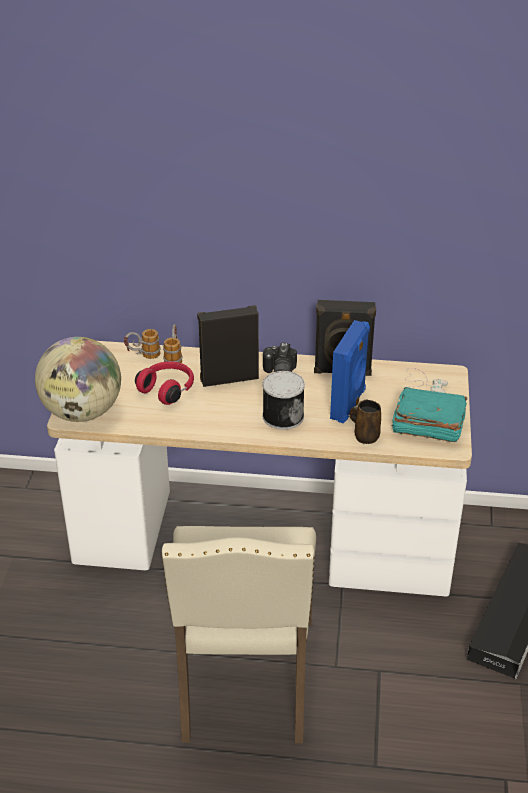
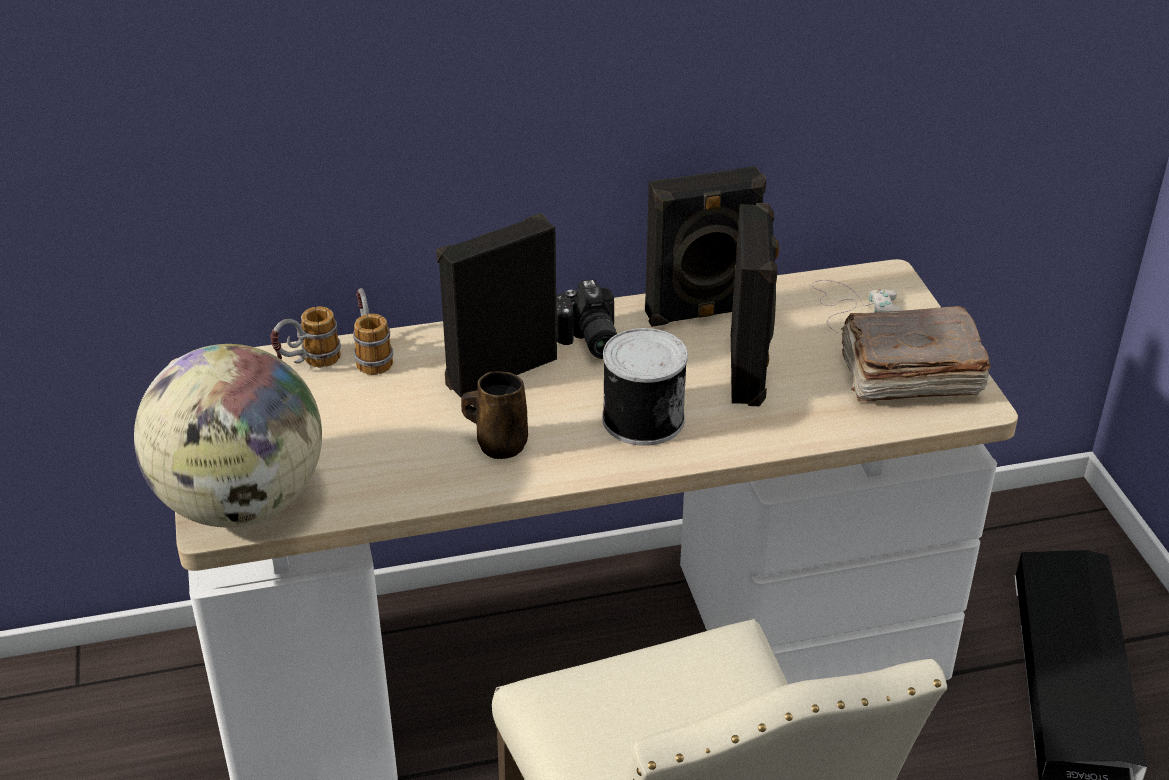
camera: 20 degrees left, 0 degrees up
red headphones [135,361,194,405] -> none
blue speaker [330,320,370,423] -> black speaker [731,203,779,406]
brown mug [350,400,381,444] -> brown mug moved to [461,371,528,459]
turquoise book [392,387,467,442] -> brown book [841,306,991,401]

